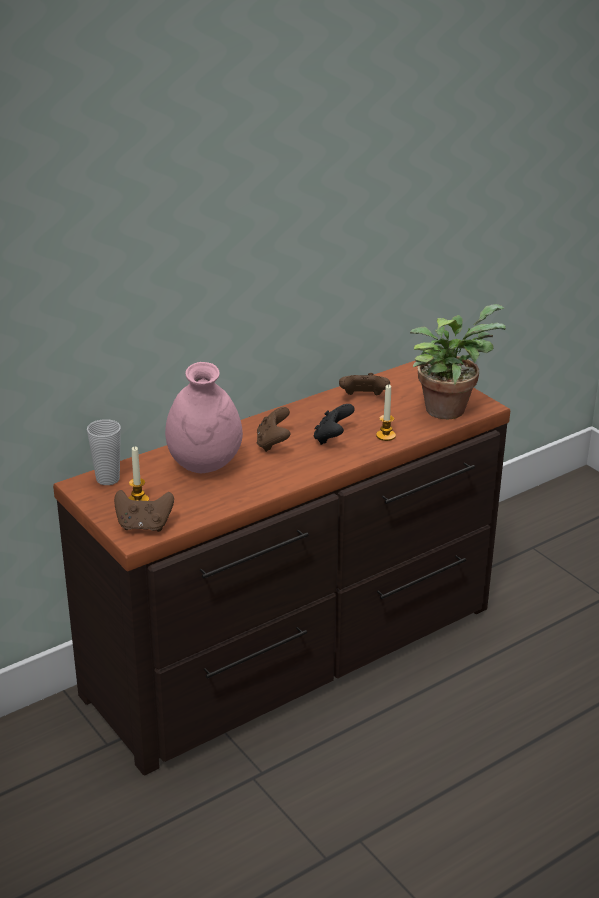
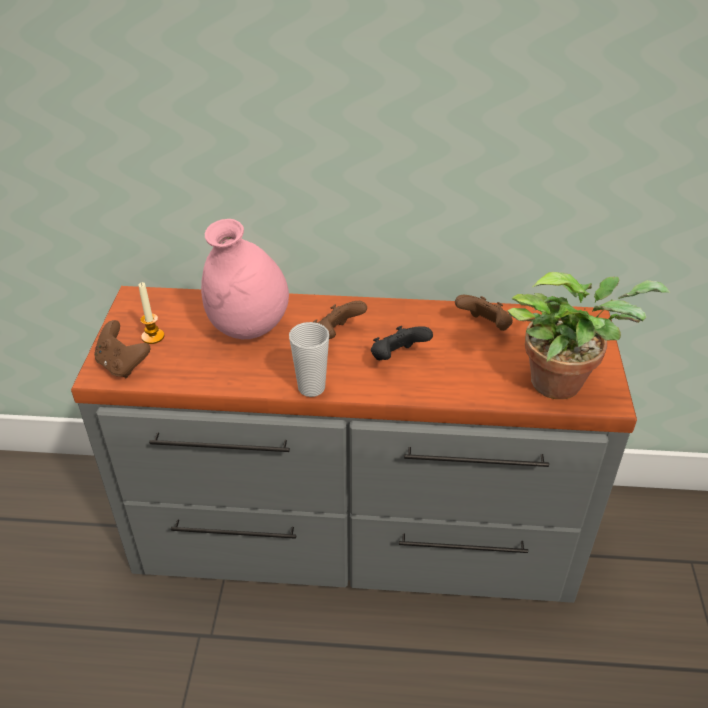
camera: 40 degrees right, 10 degrees up
brown dresser [53,361,510,775] -> grey dresser [71,286,637,603]
cup [87,419,121,485] -> cup moved to [289,322,329,397]
candle [376,384,396,441] -> none

